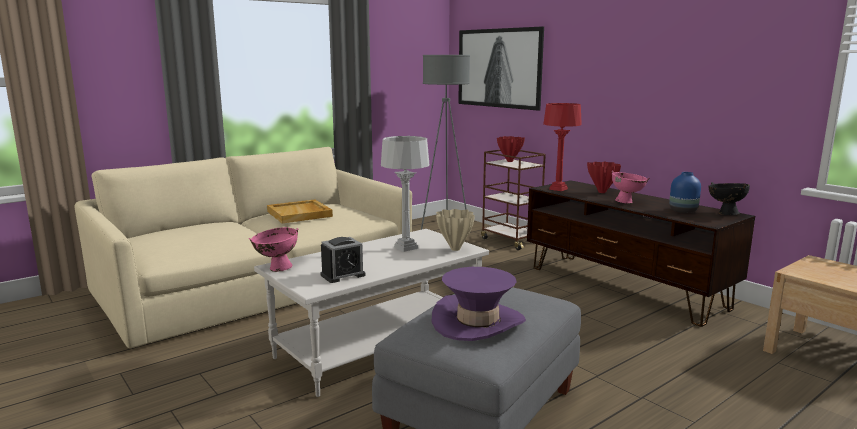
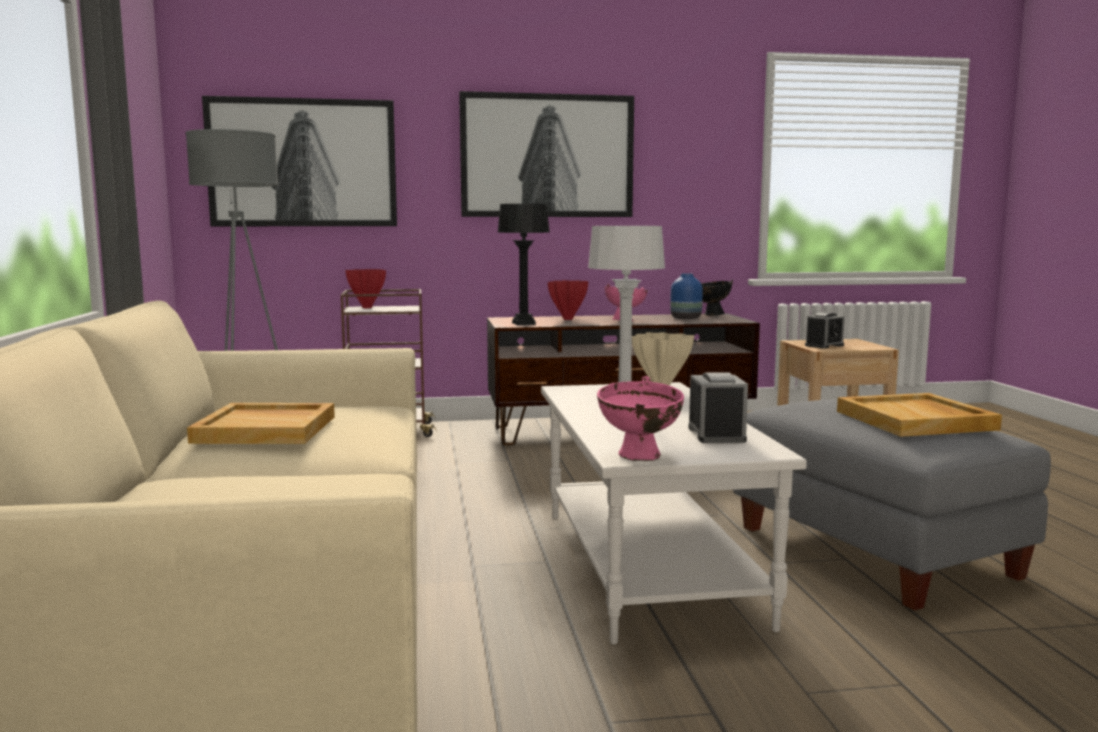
camera: 60 degrees left, 5 degrees down
purple hat [432,267,526,341] -> beige tray [837,393,1002,437]
red table lamp [543,103,582,191] -> black table lamp [498,204,550,325]
none -> picture [459,91,634,217]
none -> alarm clock [805,312,845,349]

